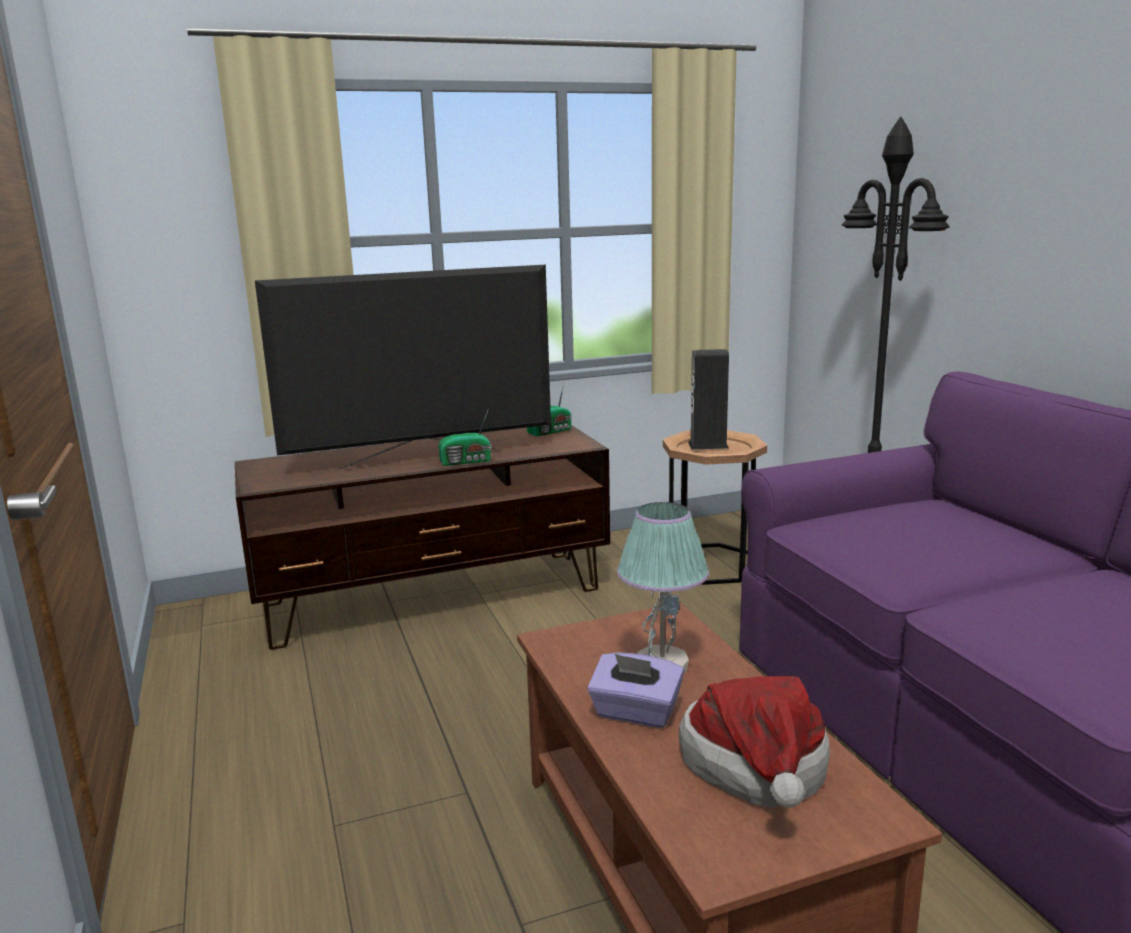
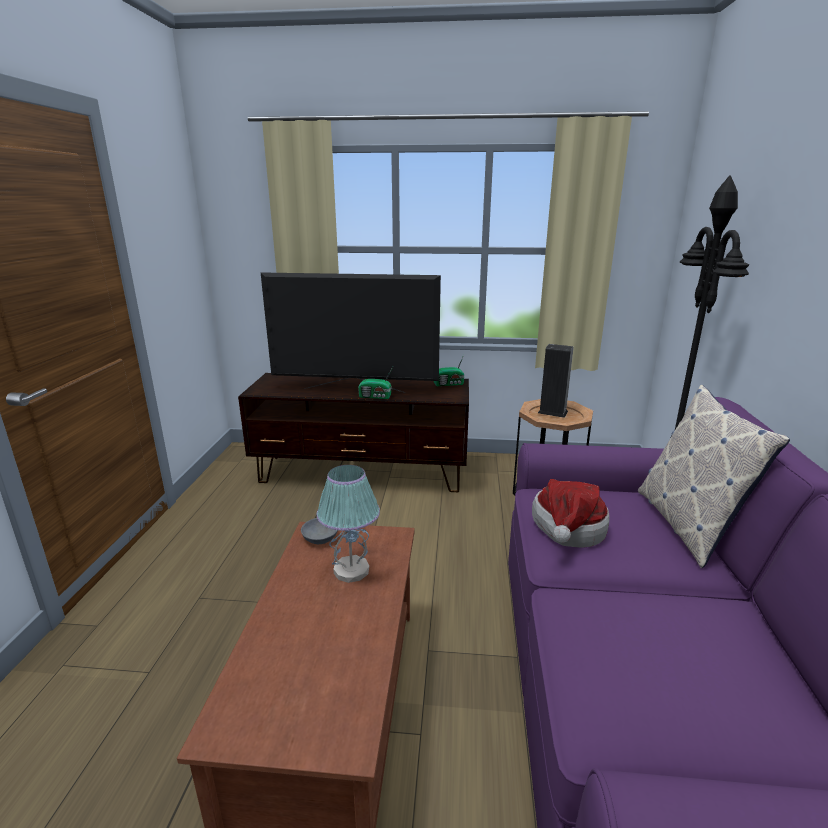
camera: 25 degrees right, 5 degrees up
purple tissue box [587,652,684,728] -> none
hat [679,676,830,808] -> hat moved to [532,479,610,548]
none -> grey bowl [301,518,338,544]
none -> pillow [638,385,790,568]

